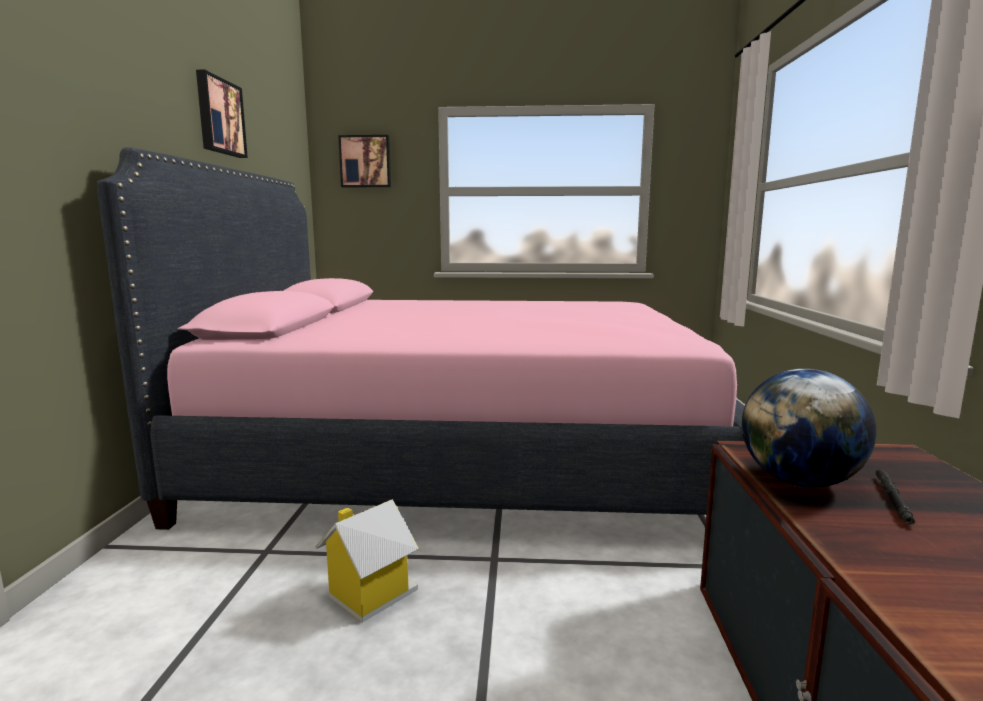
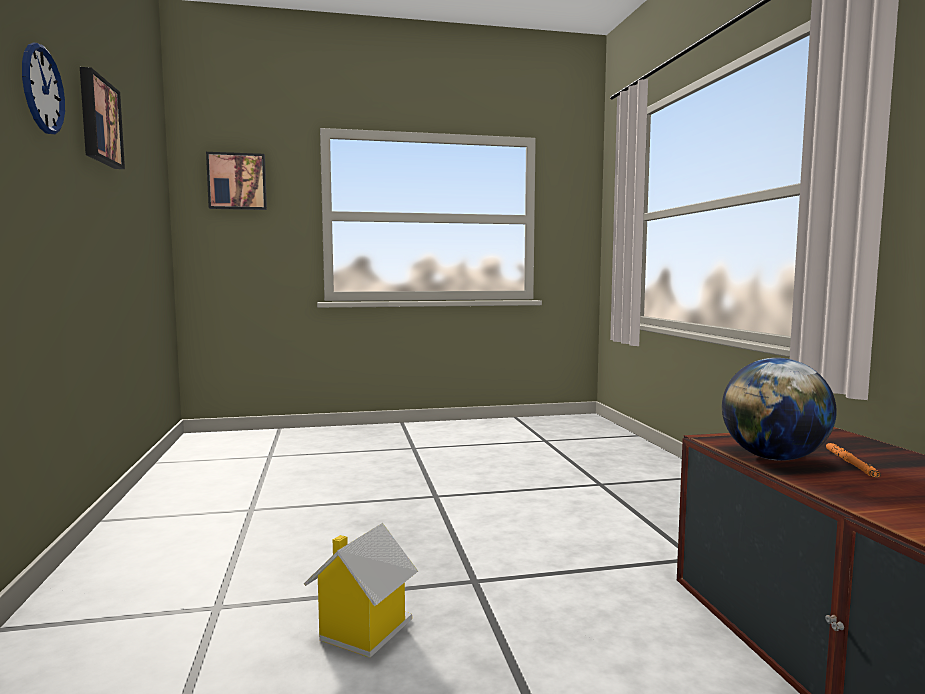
camera: 15 degrees left, 5 degrees down
pink bed [97,147,745,530] -> none
black flashlight [876,470,915,525] -> orange flashlight [826,443,881,478]
none -> wall clock [22,43,65,134]

